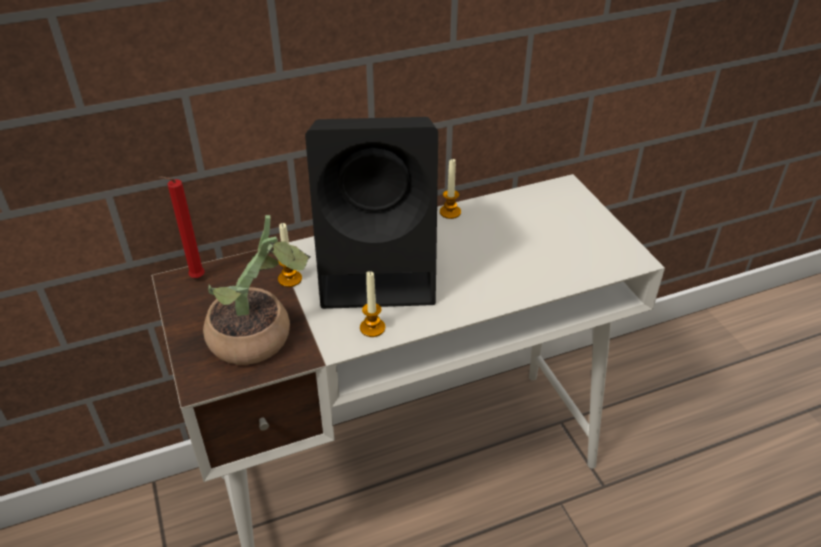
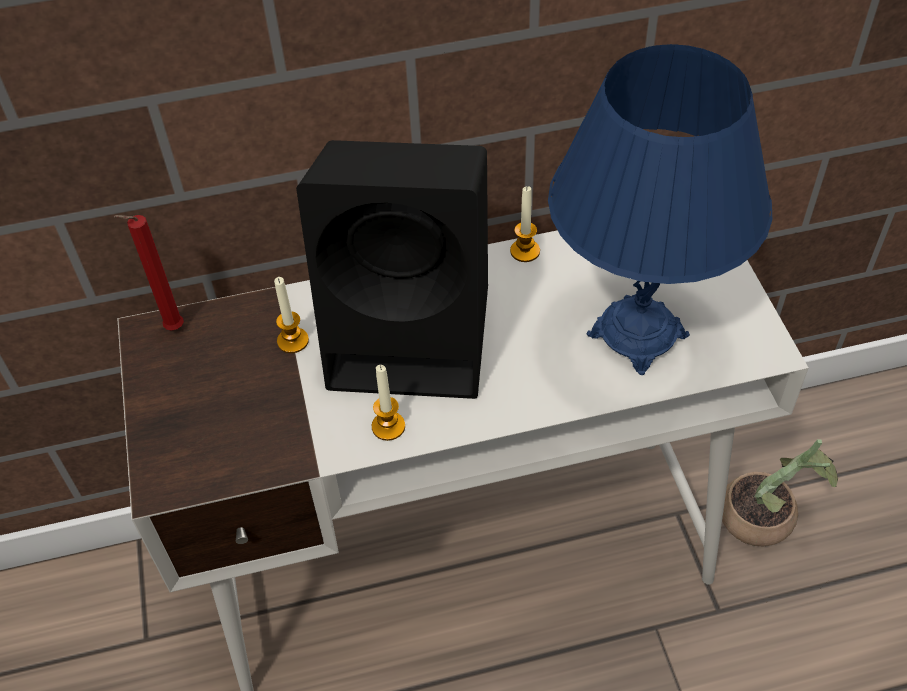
camera: 10 degrees right, 10 degrees up
potted plant [203,215,310,365] -> potted plant moved to [722,439,838,547]
none -> blue table lamp [548,44,773,375]

